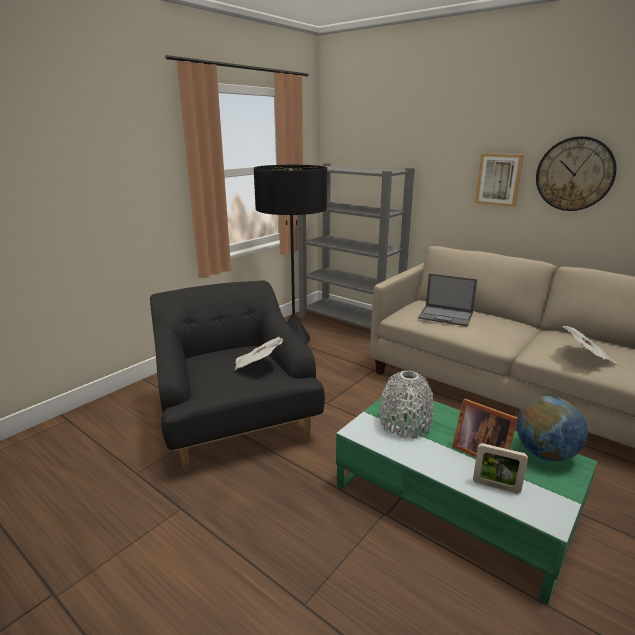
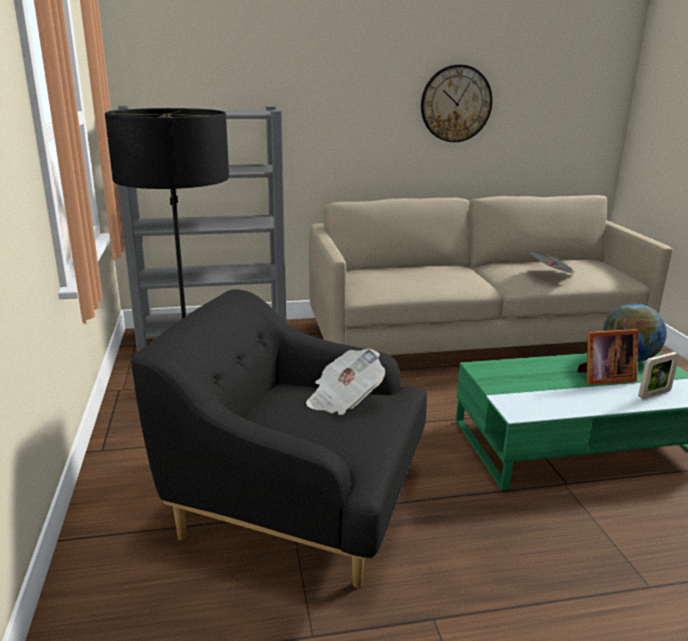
camera: 50 degrees left, 0 degrees up
grey vase [380,371,434,439] -> none
laptop [418,273,477,326] -> none
picture [475,153,524,207] -> none

